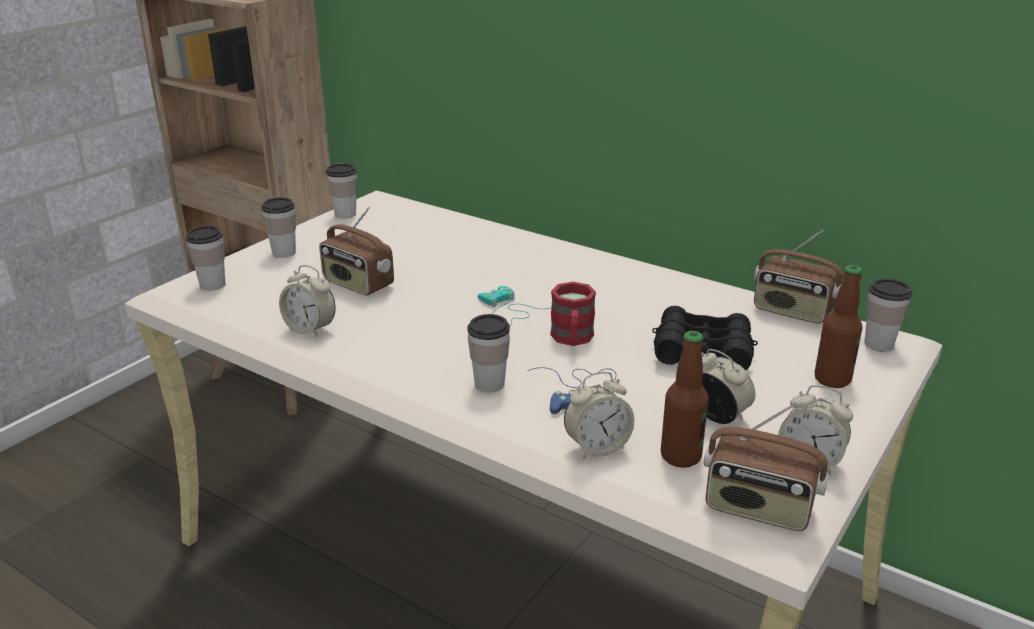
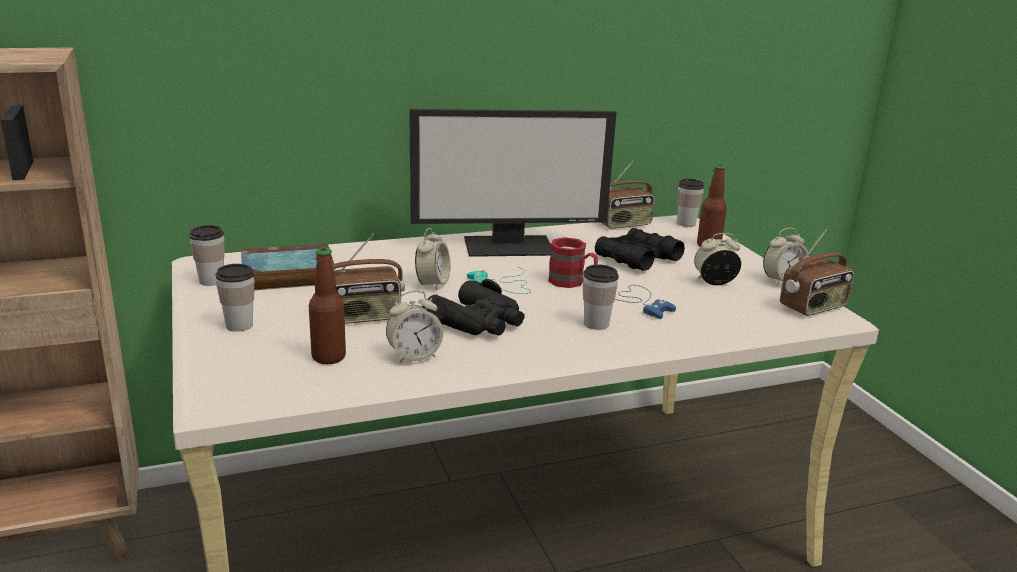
camera: 55 degrees left, 5 degrees down
cup [186,226,226,291] -> none
alarm clock [564,372,634,459] -> alarm clock moved to [415,228,450,291]
bottle [661,331,709,468] -> bottle moved to [309,247,346,364]
none -> book [241,243,334,290]
none -> monitor [410,109,617,257]
none -> black binoculars [422,279,525,336]

